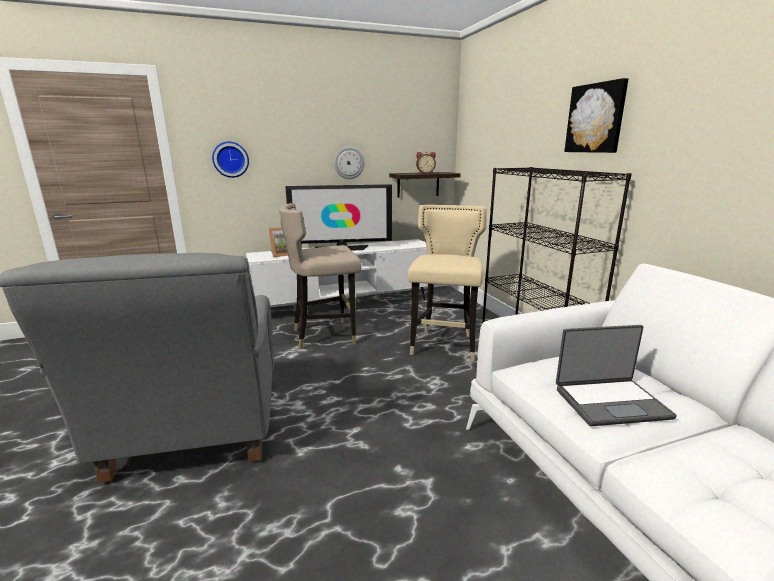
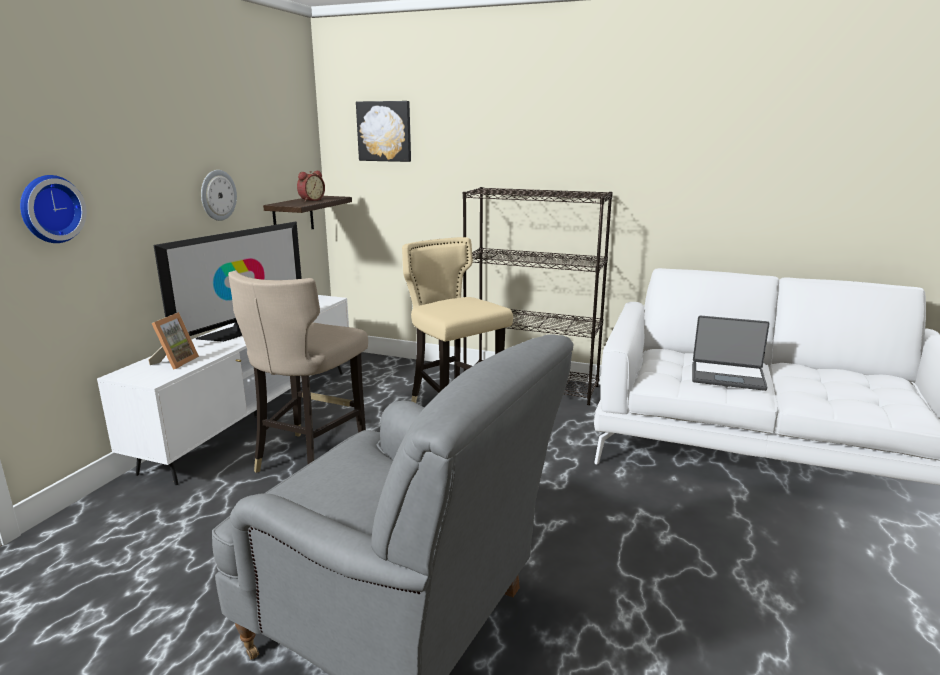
camera: 50 degrees left, 0 degrees up
laptop [556,325,677,426] -> laptop turned 75 degrees clockwise [692,316,770,391]
picture [564,78,628,153] -> picture moved to [356,101,411,162]

